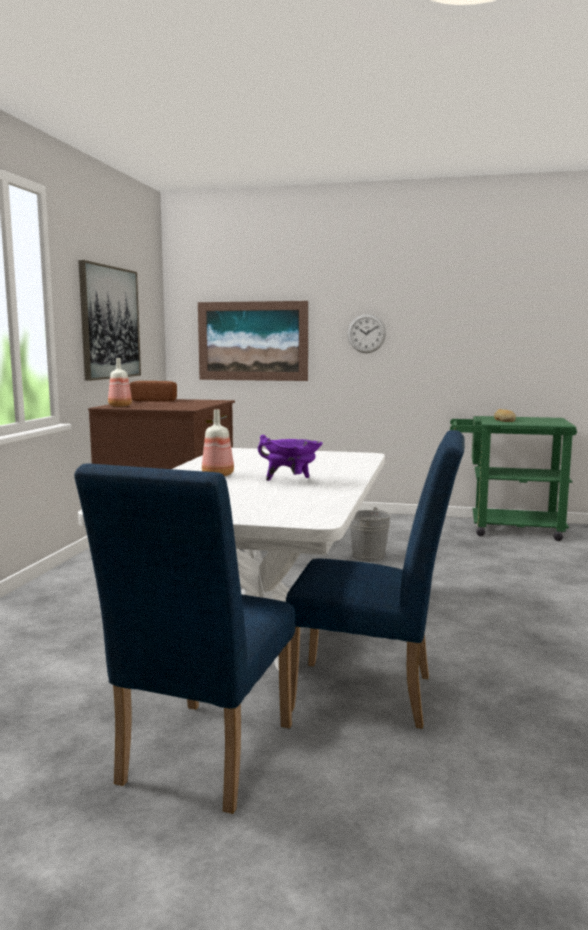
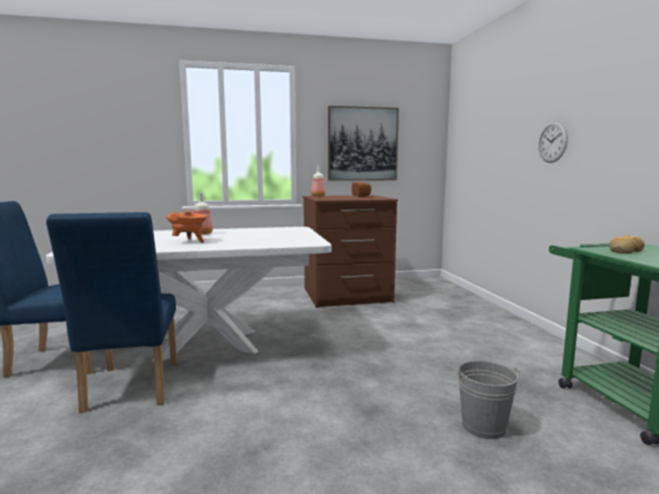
camera: 65 degrees right, 0 degrees up
picture [198,301,308,381] -> none
purple cooking pot [258,435,323,481] -> orange cooking pot [166,209,208,243]
grey bucket [349,507,391,562] -> grey bucket moved to [457,361,520,439]

